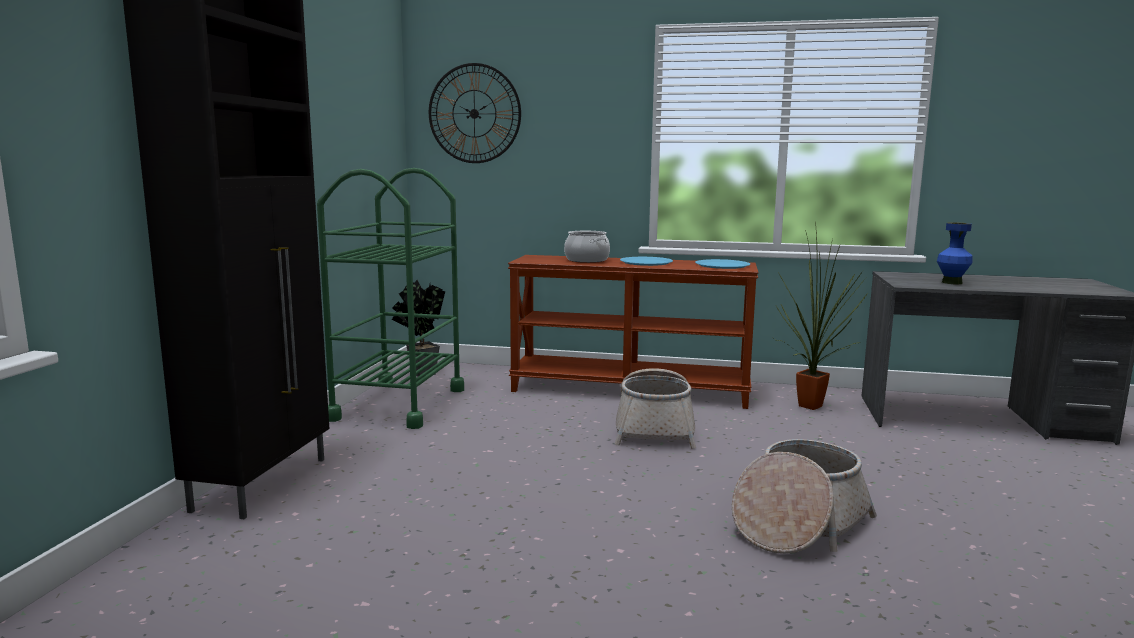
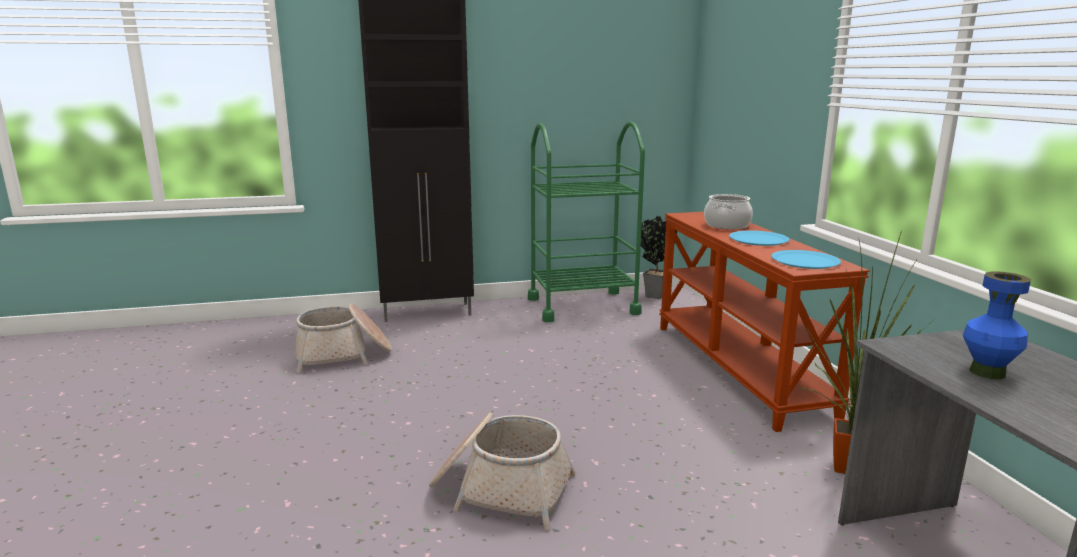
camera: 65 degrees right, 5 degrees up
wall clock [429,63,521,163] -> none
basket [615,368,696,449] -> basket moved to [295,304,392,373]

